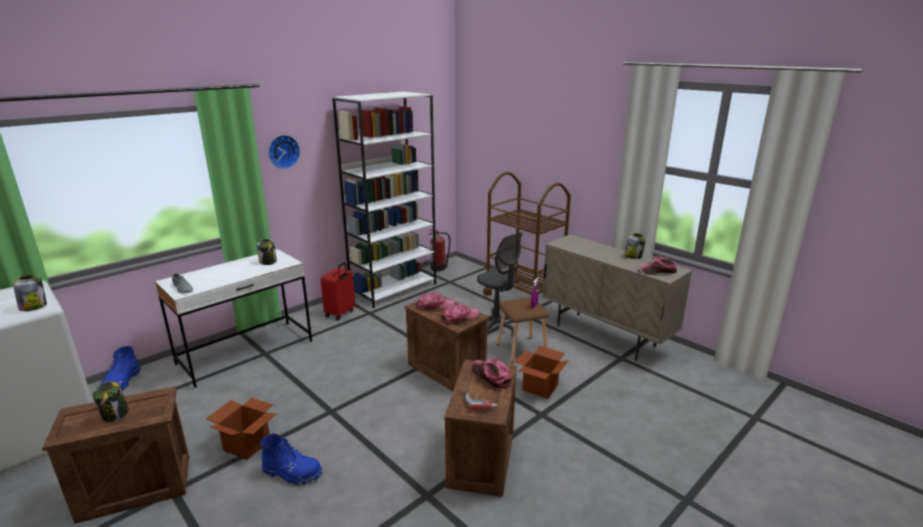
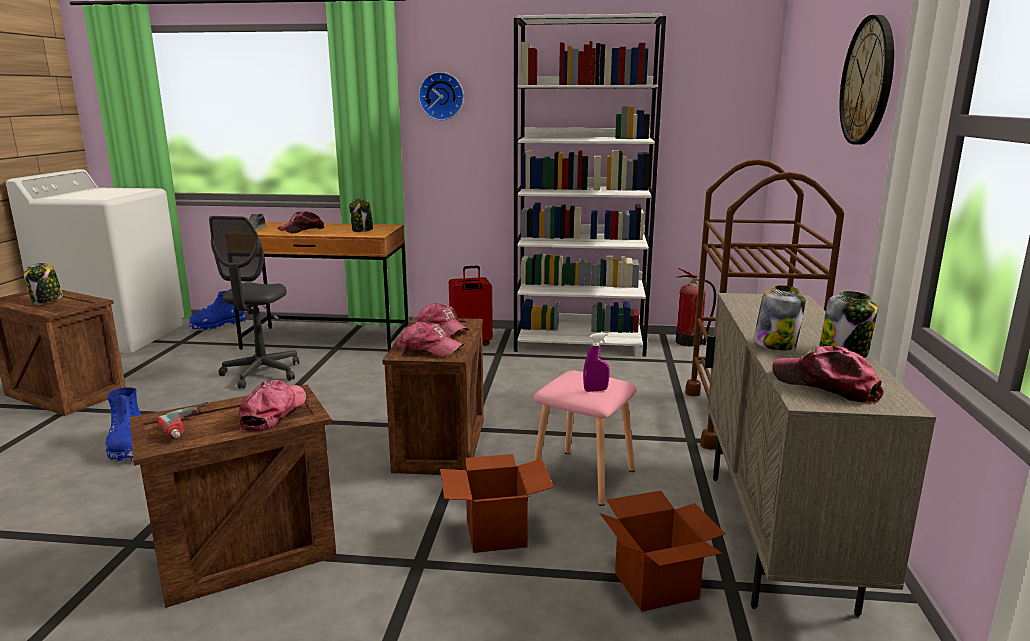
camera: 50 degrees right, 5 degrees down
jar [13,275,47,311] -> jar moved to [754,285,806,350]
white desk [155,249,312,388] -> brown desk [234,222,408,352]
cardboard box [206,398,277,460] -> cardboard box moved to [600,491,725,612]
grey office chair [477,232,522,336] -> grey office chair moved to [209,216,299,389]
brown stool [497,297,550,364] -> pink stool [533,370,637,506]
none -> cap [278,211,325,233]
none -> wall clock [839,15,894,144]

